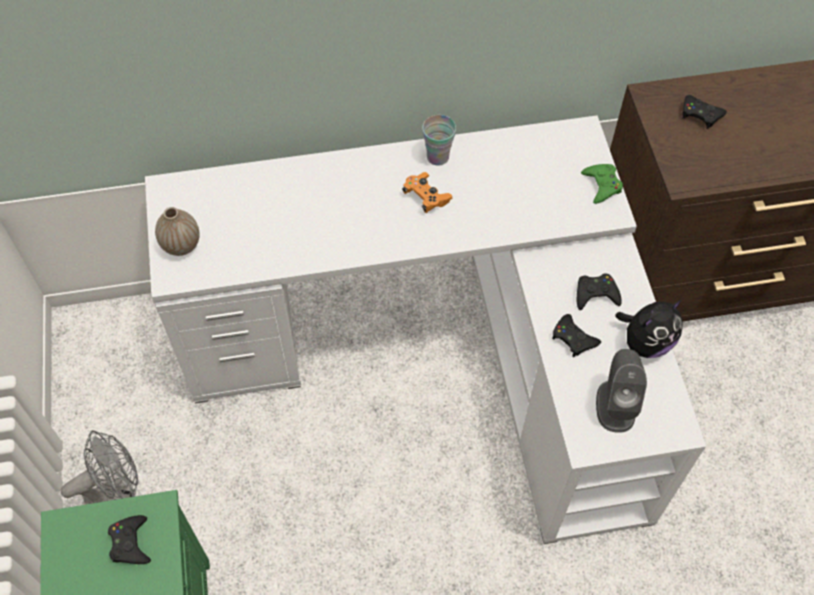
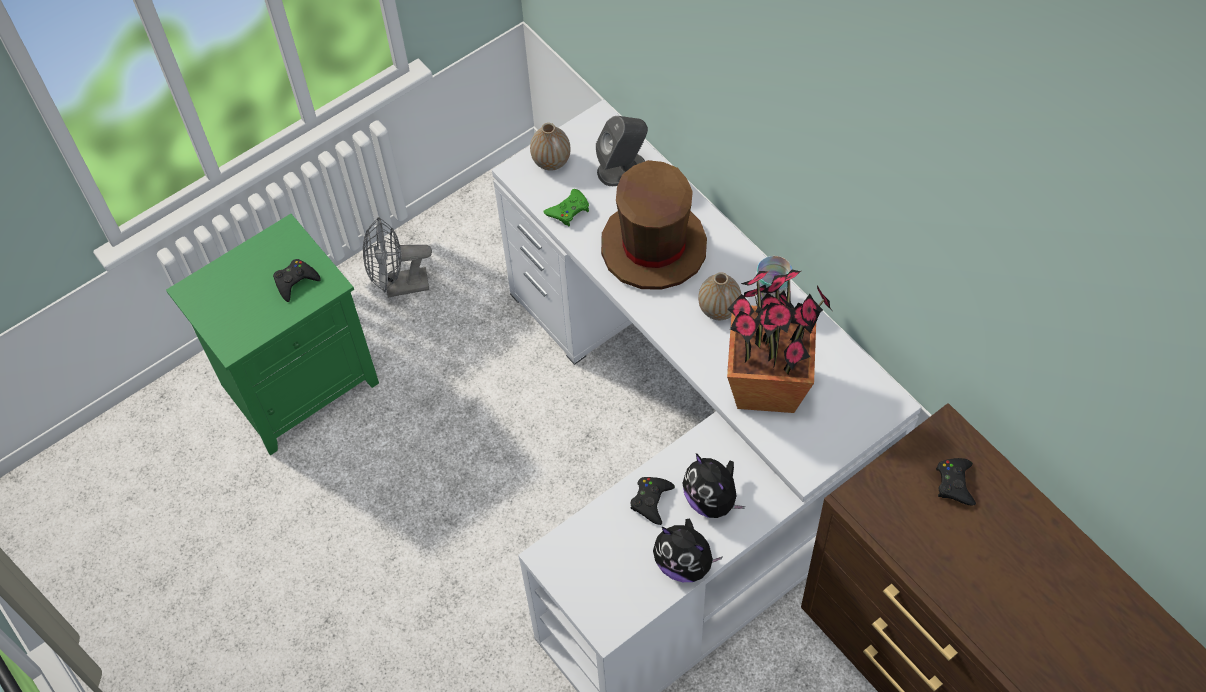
camera: 65 degrees right, 0 degrees up
grey fan [61,430,139,504] -> grey fan turned 135 degrees clockwise [363,217,432,298]
orange game controller [402,172,452,213] -> vase [698,272,741,320]
black game controller [576,273,622,310] -> plush toy [683,453,745,518]
green game controller [581,164,623,204] -> green game controller moved to [543,189,589,227]
grey speaker [596,349,647,433] -> grey speaker moved to [596,116,648,186]
none -> brown hat [601,160,707,290]
none -> potted plant [727,270,832,413]

